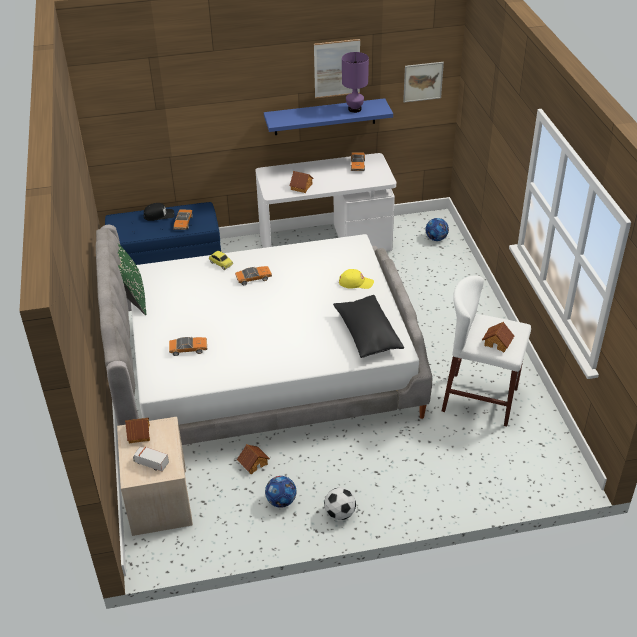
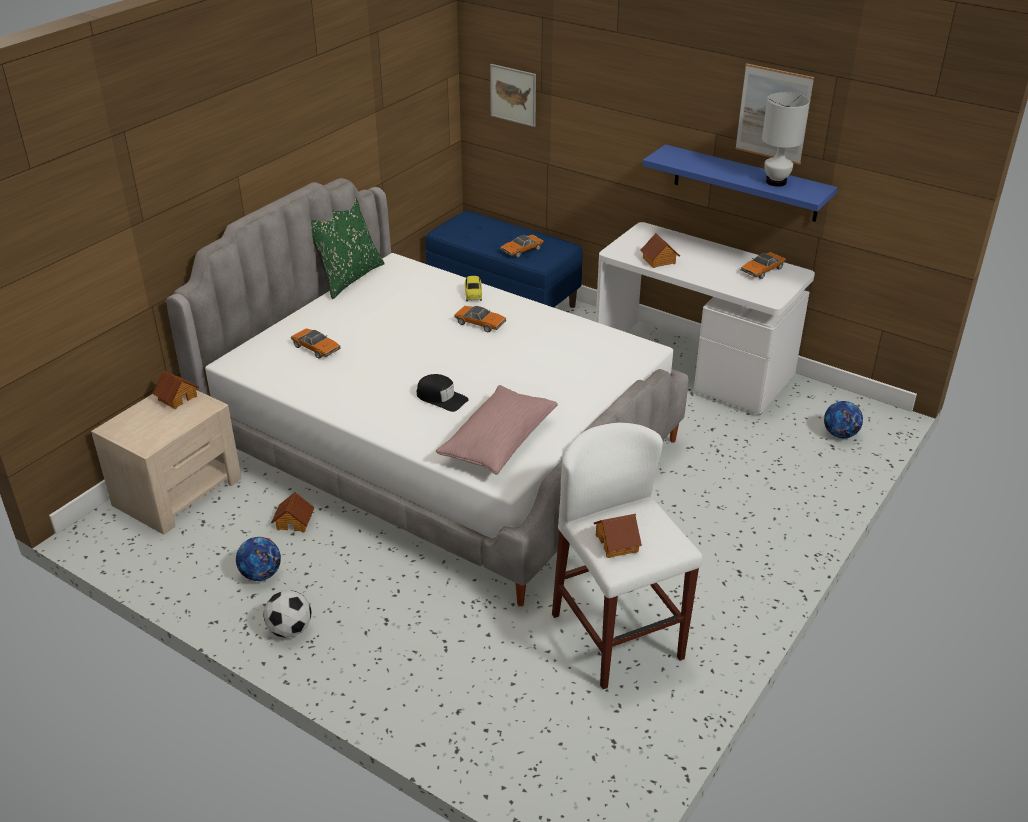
camera: 45 degrees right, 5 degrees down
toy truck [133,447,169,471] -> none
black cap [144,203,175,221] -> black cap moved to [417,374,469,412]
black pillow [333,295,404,358] -> pink pillow [436,385,557,475]
yellow cap [339,269,374,289] -> none
purple table lamp [342,52,369,113] -> white table lamp [762,92,810,187]
picture [403,62,444,103] -> picture moved to [490,64,536,127]

